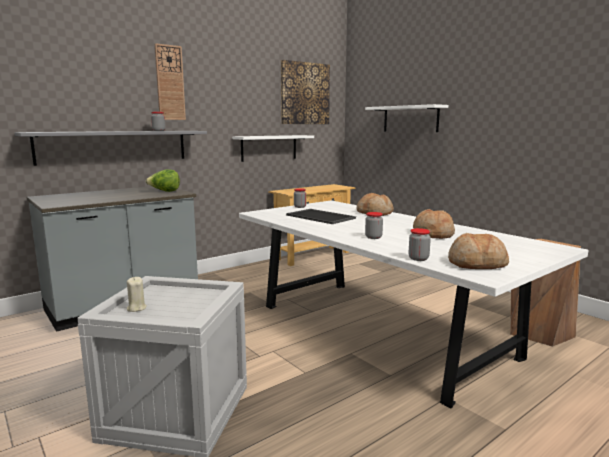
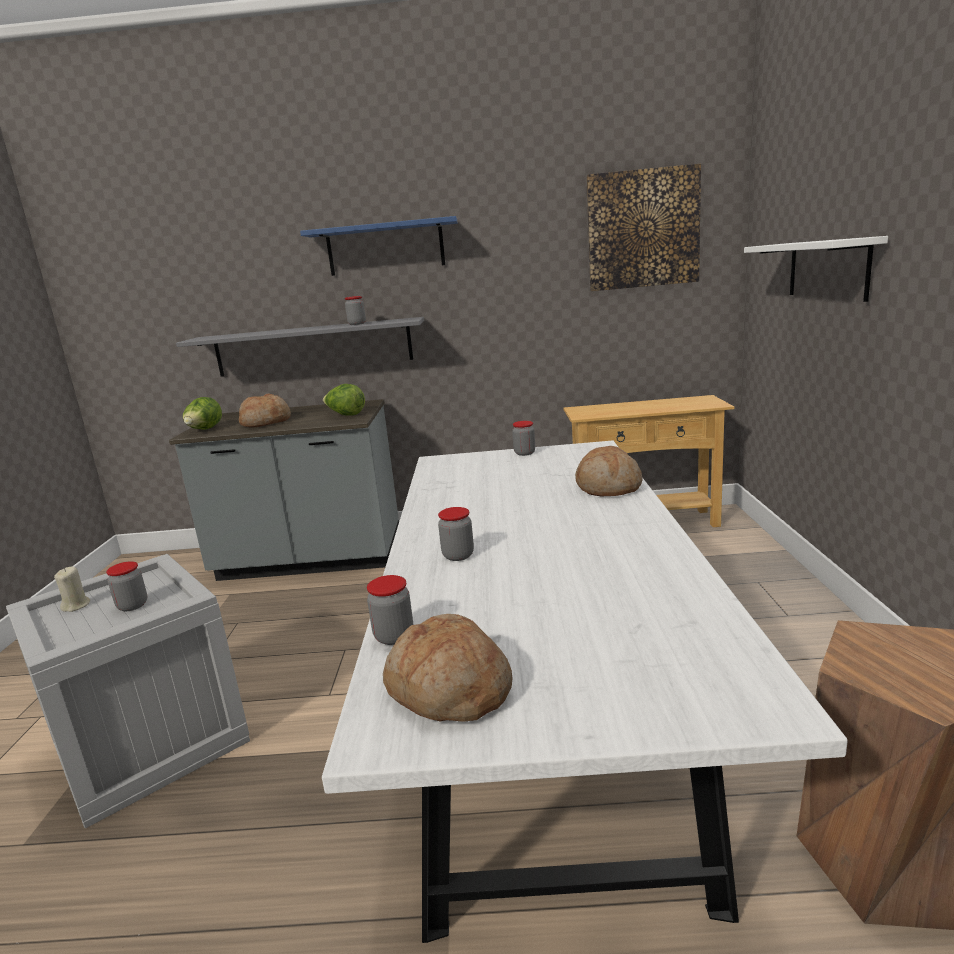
camera: 40 degrees right, 5 degrees up
wall clock [155,43,186,120] -> blue shelf [300,216,457,276]
white shelf [232,135,314,162] -> none
tray [286,209,356,224] -> none
bread [413,209,455,239] -> bread moved to [239,393,291,428]
none -> jar [106,561,147,611]
none -> lettuce [183,397,222,430]

